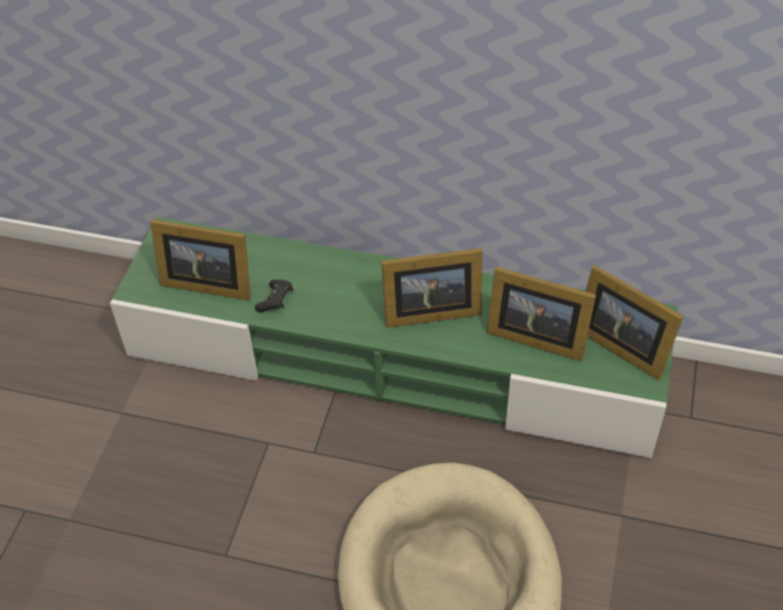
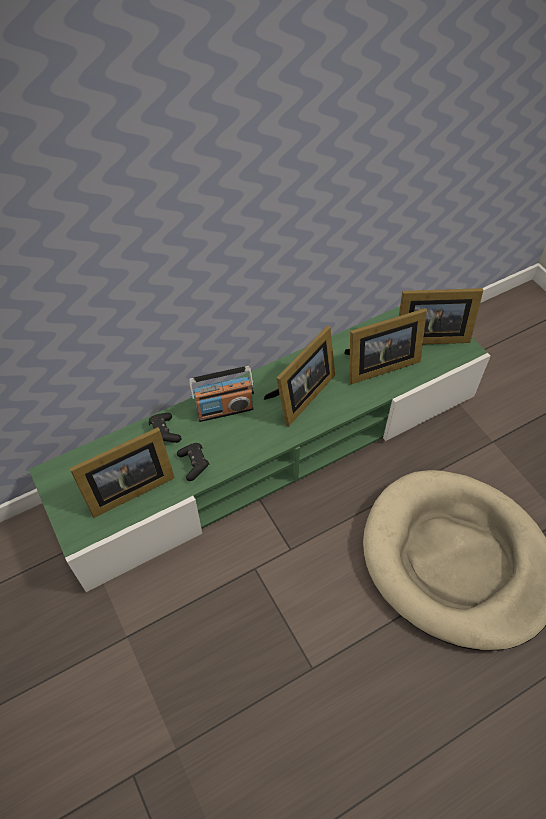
camera: 45 degrees left, 5 degrees up
none -> black game controller [149,413,182,443]
none -> radio [189,366,254,422]

